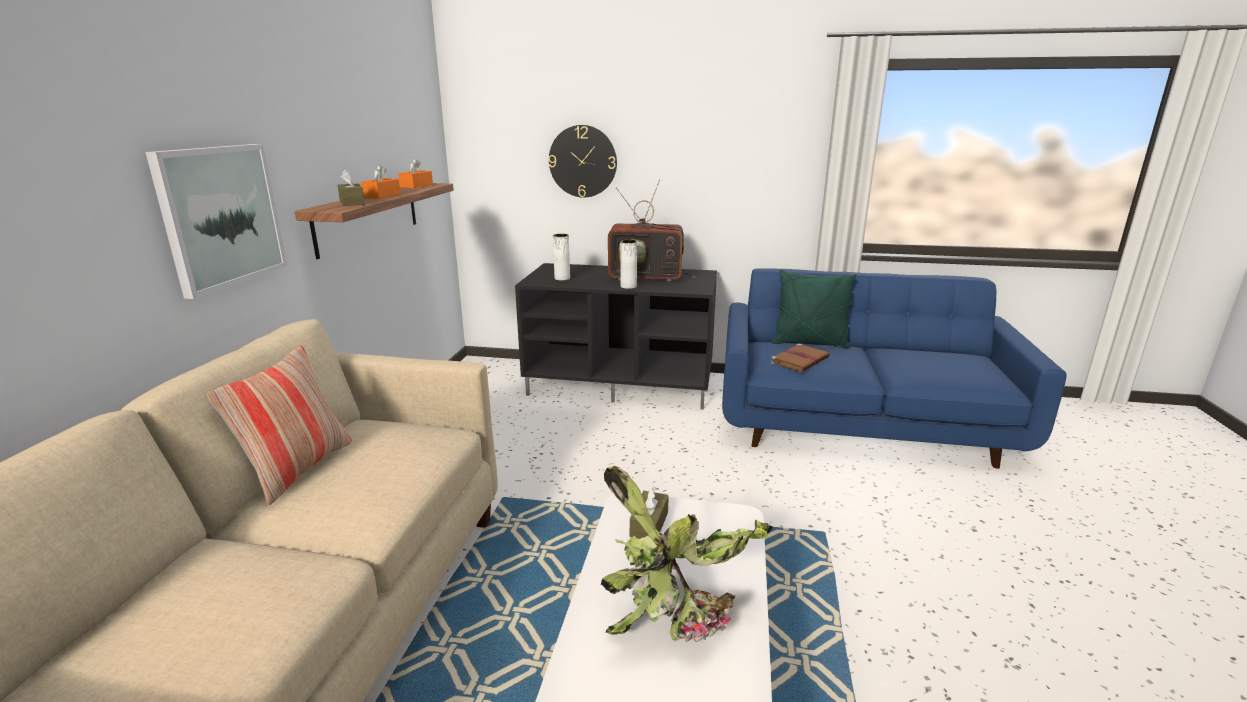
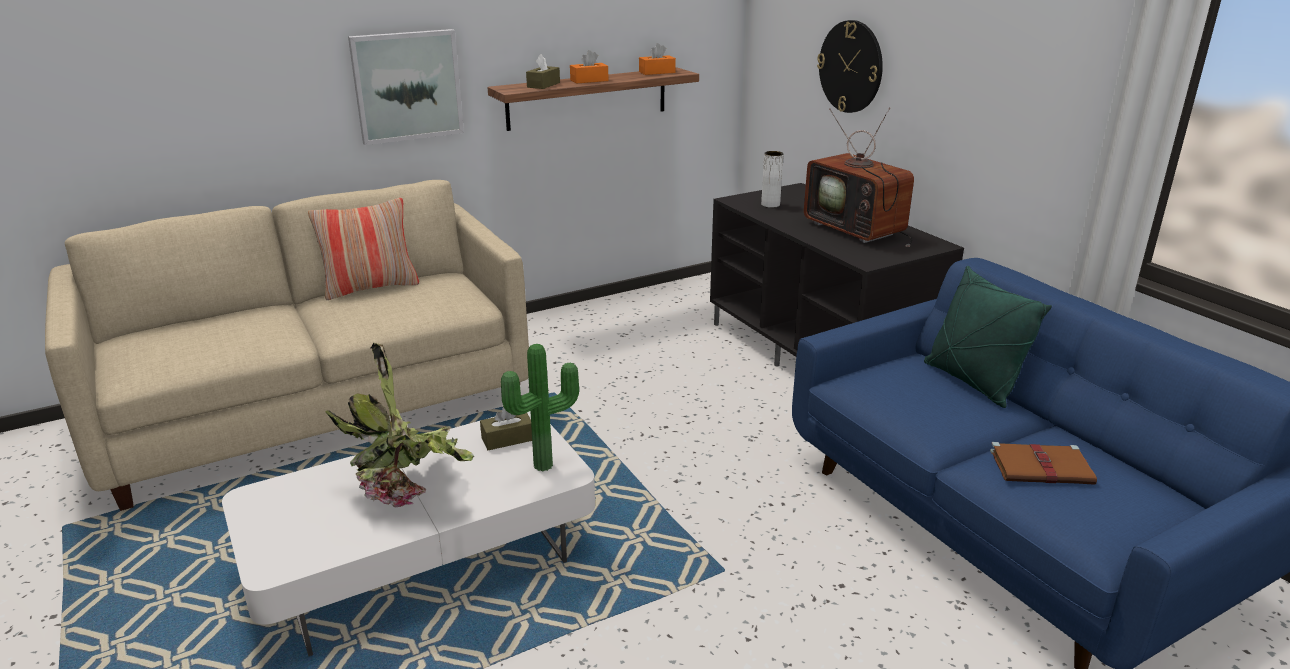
camera: 50 degrees right, 5 degrees up
white vase [620,240,637,289] -> none
brown book [771,344,830,372] -> brown book moved to [990,442,1097,485]
none -> potted plant [501,344,579,471]

